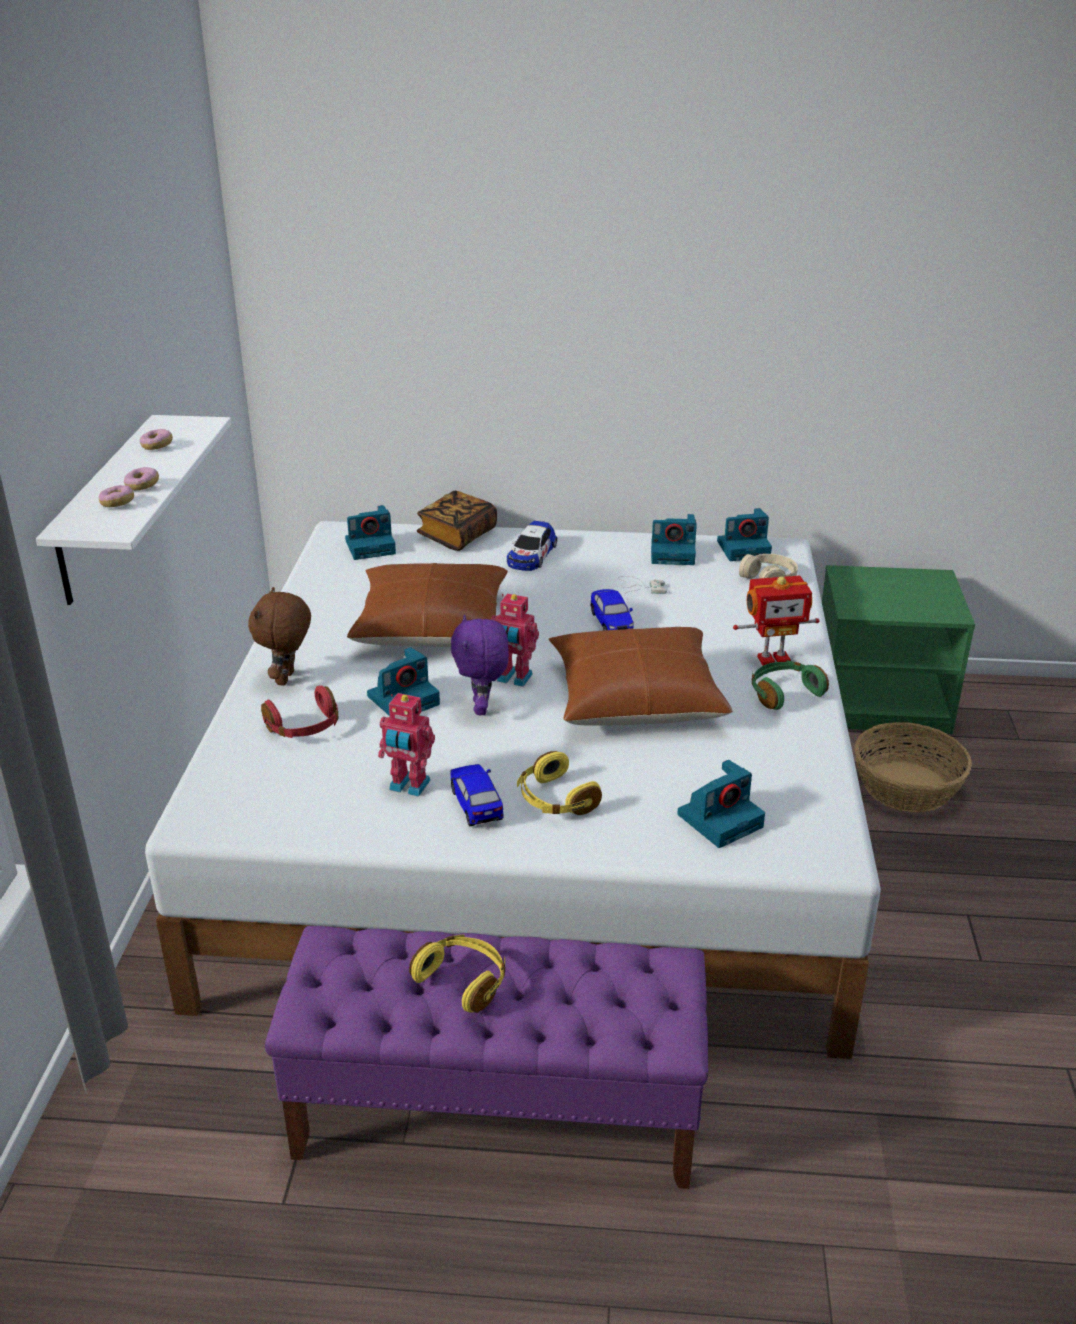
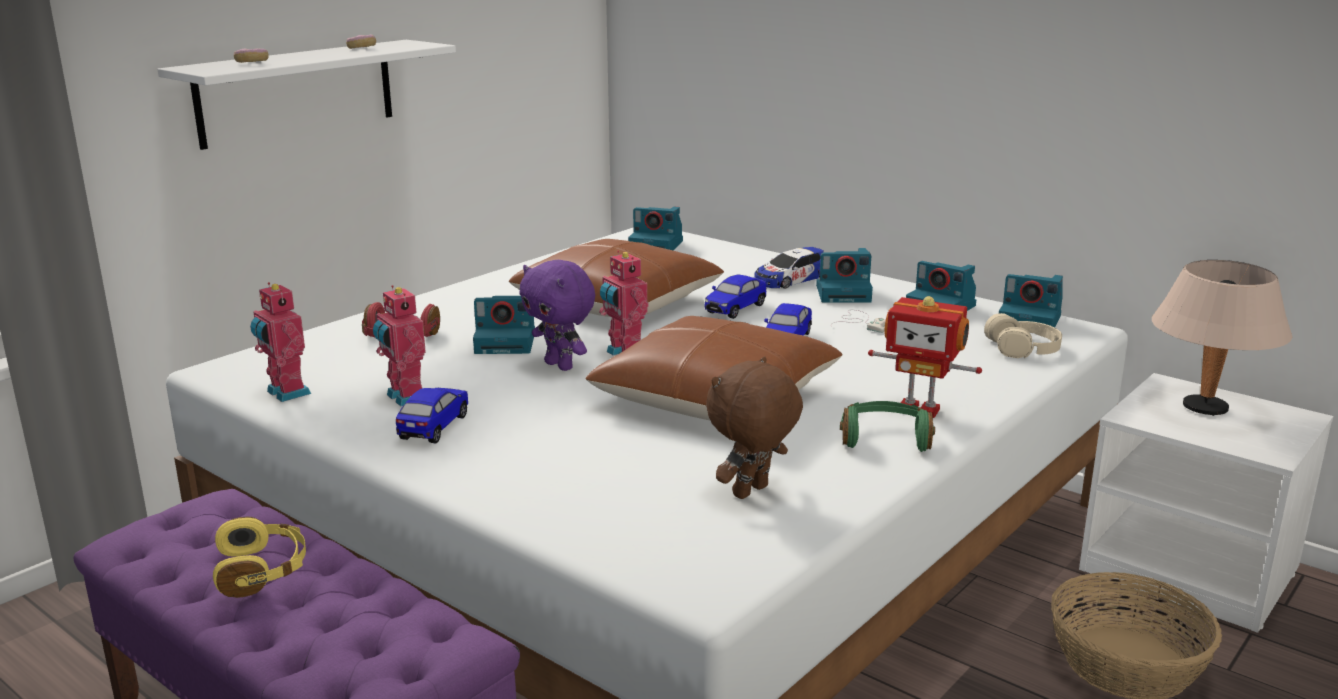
camera: 35 degrees right, 10 degrees down
donut [124,467,159,491] -> none
brown plush toy [248,587,311,686] -> brown plush toy moved to [706,356,803,499]
book [417,491,497,551] -> none
purple plush toy [451,615,509,715] -> purple plush toy turned 75 degrees counterclockwise [519,260,595,371]
yellow headphones [517,751,602,815] -> none
camera [677,760,765,848] -> camera moved to [816,248,873,303]
green nightstand [822,565,975,734] -> white nightstand [1079,373,1333,633]
none -> toy robot [250,282,311,402]
none -> toy car [704,275,766,319]
none -> beige table lamp [1152,260,1292,416]

